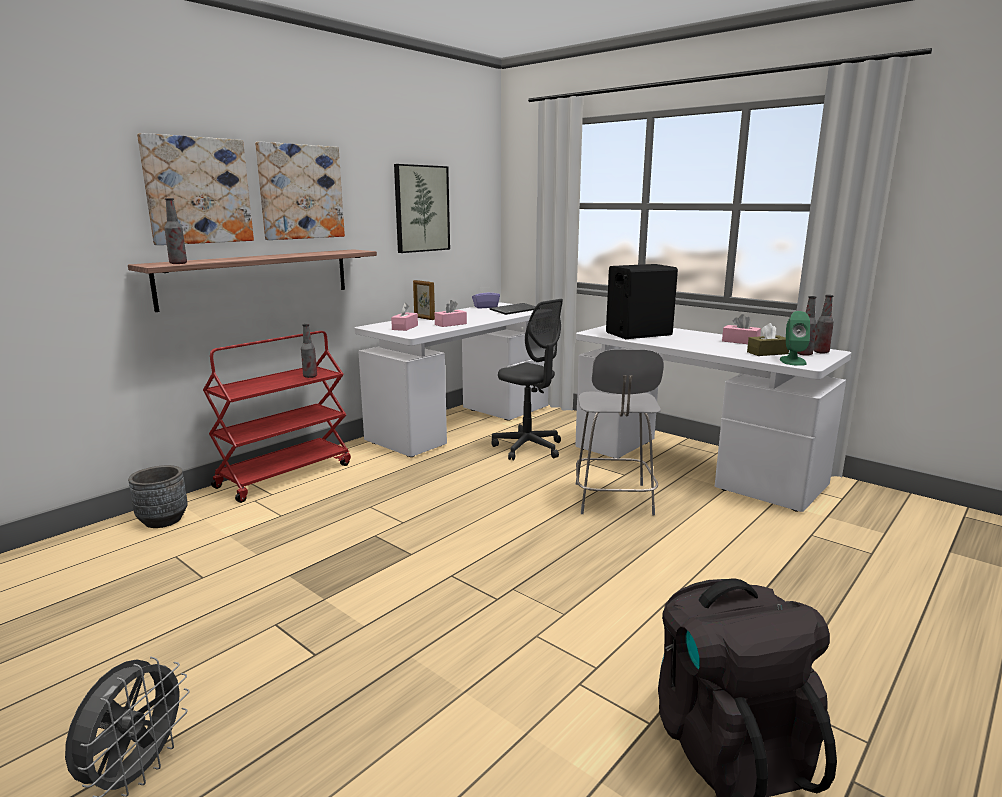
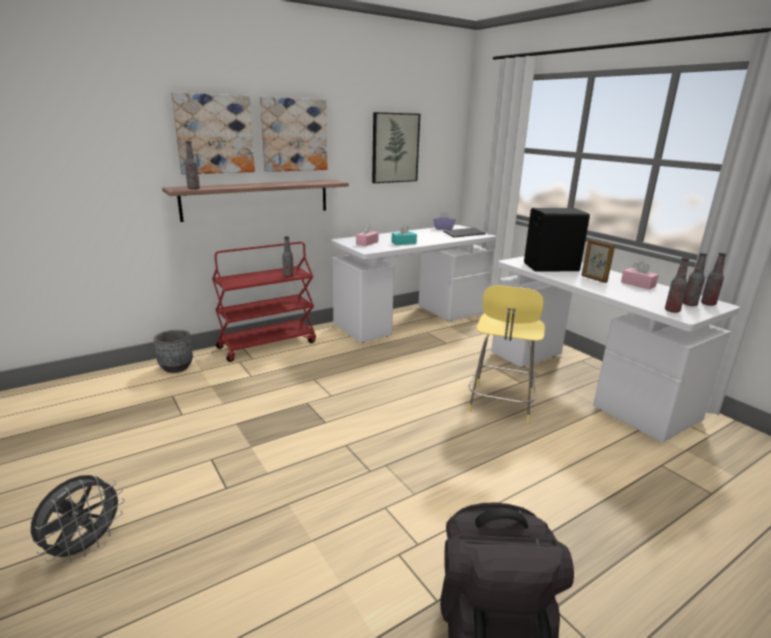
camera: 15 degrees right, 5 degrees up
picture frame [413,280,435,320] -> picture frame moved to [581,239,615,283]
pink tissue box [435,300,467,327] -> turquoise tissue box [392,224,417,245]
grey office chair [491,299,563,461] -> none
grey stool [576,349,664,516] -> yellow stool [468,285,545,423]
brown tissue box [747,323,789,356] -> none
green speaker [780,311,810,366] -> bottle [665,257,690,313]

